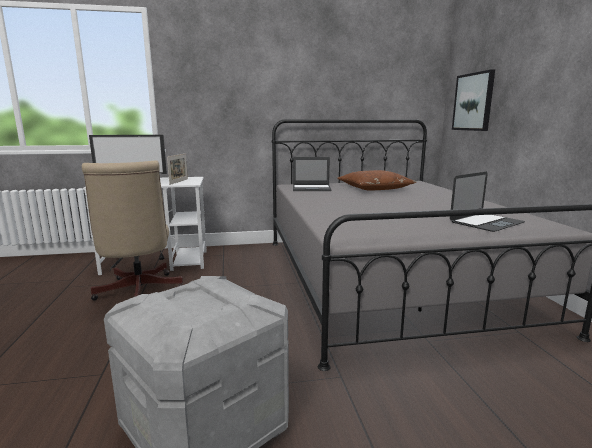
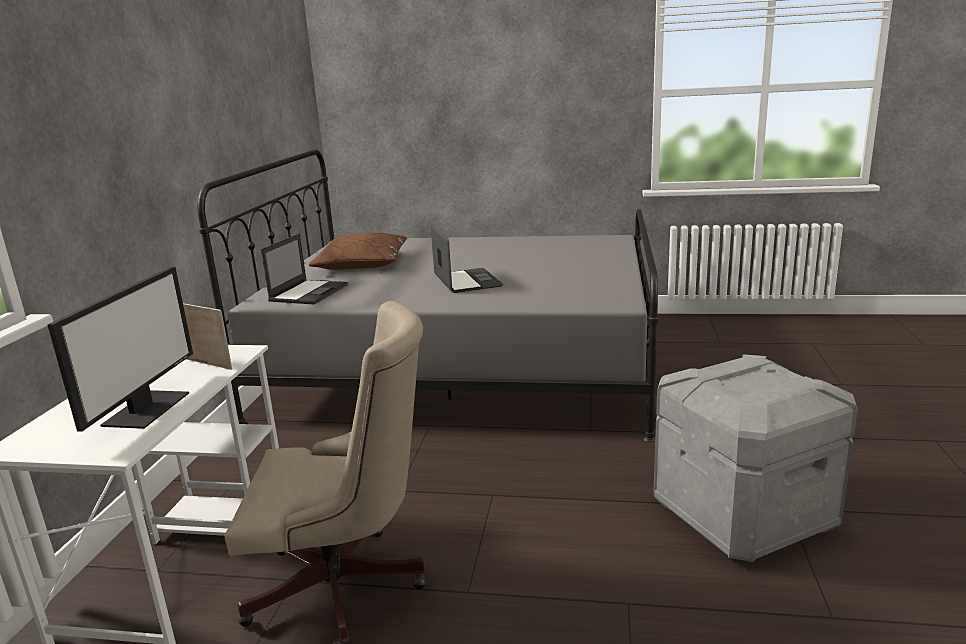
camera: 70 degrees left, 5 degrees up
laptop [450,172,525,232] -> laptop moved to [431,225,503,293]
picture [452,69,495,131] -> none

